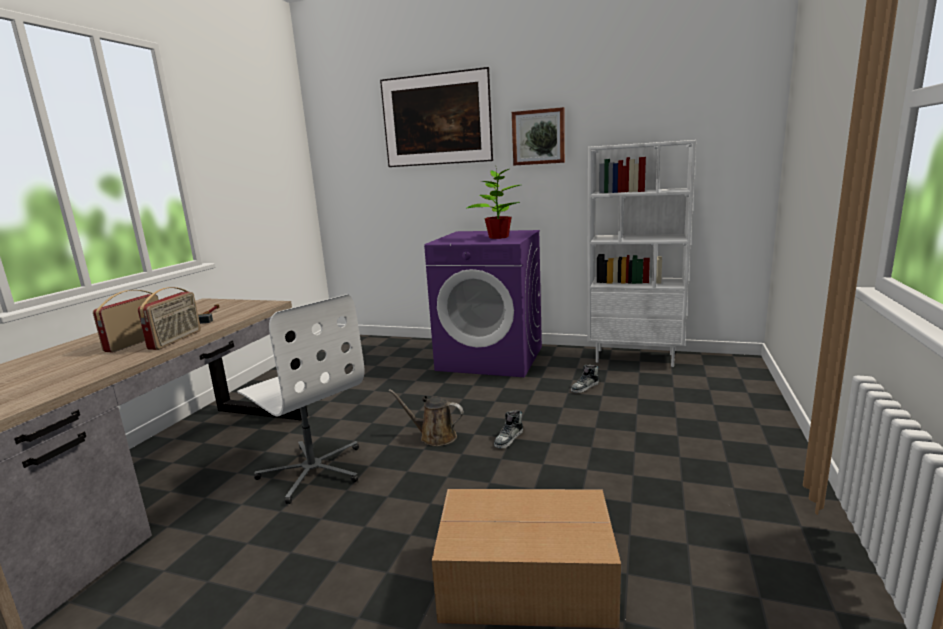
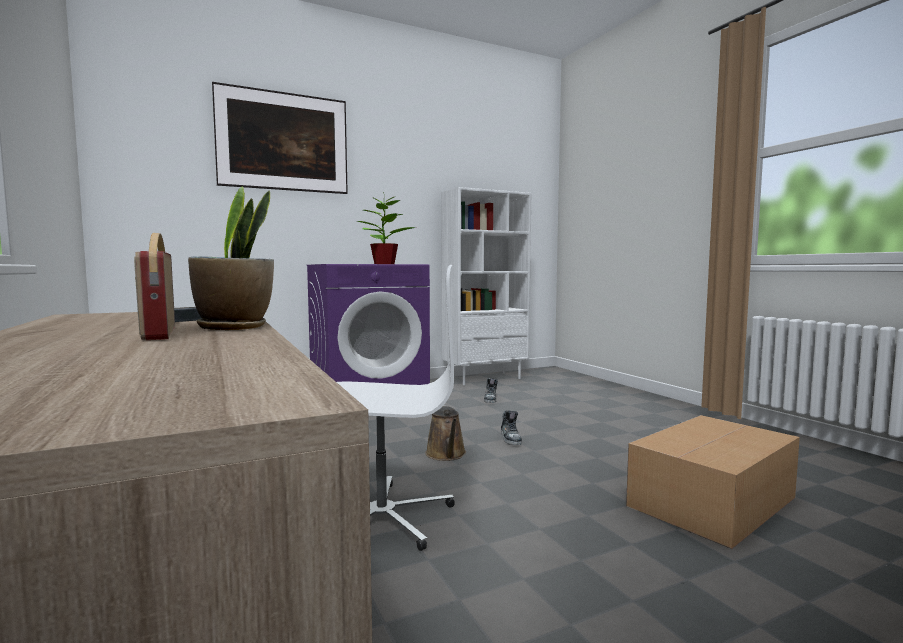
camera: 45 degrees left, 10 degrees down
radio [138,287,201,350] -> potted plant [188,186,274,330]
brown watering can [388,389,464,446] -> brown watering can turned 75 degrees counterclockwise [426,405,466,461]
picture [512,107,565,166] -> none

